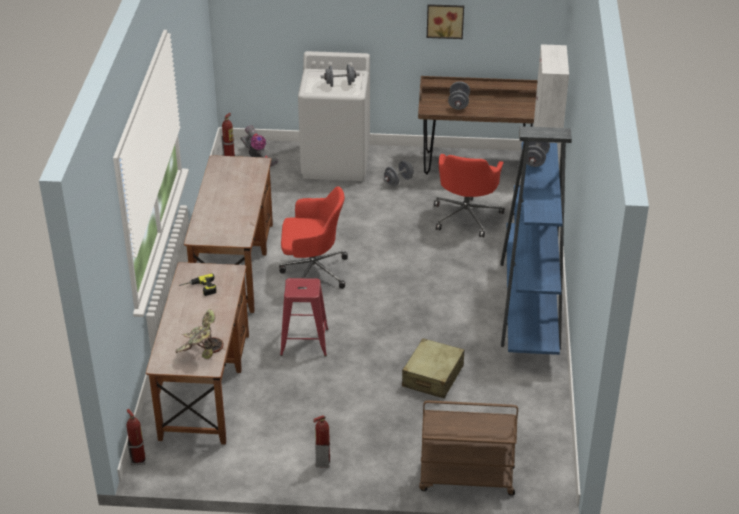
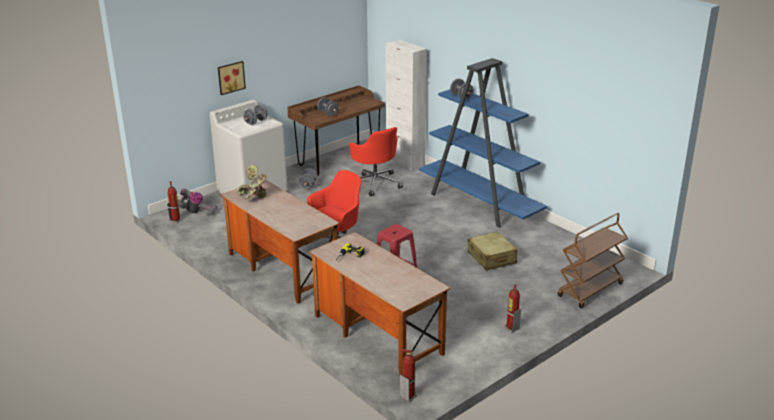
camera: 45 degrees left, 10 degrees down
potted plant [176,309,224,359] -> potted plant moved to [237,165,266,199]
picture [427,4,464,39] -> picture moved to [218,61,246,95]

